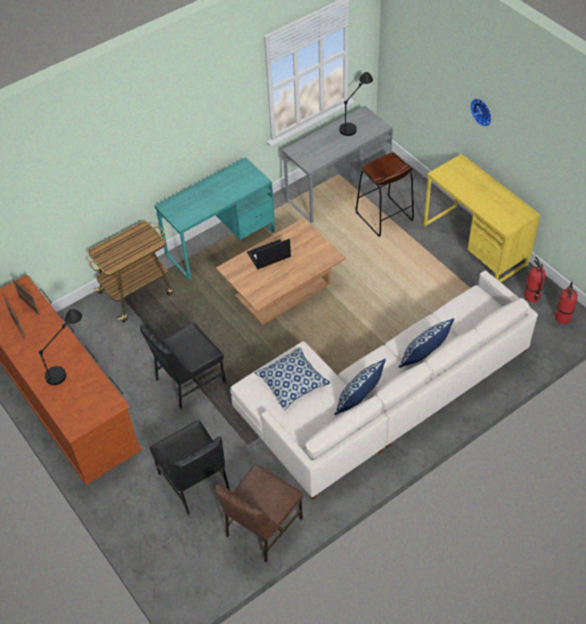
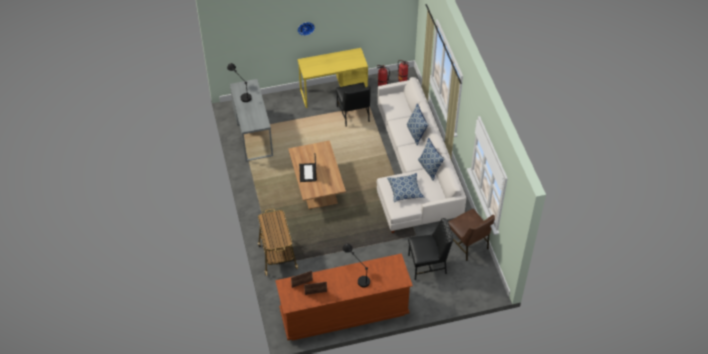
camera: 70 degrees left, 0 degrees up
black chair [140,322,226,409] -> black chair moved to [336,83,371,127]
turquoise desk [154,157,275,280] -> none
brown stool [356,153,414,237] -> none

